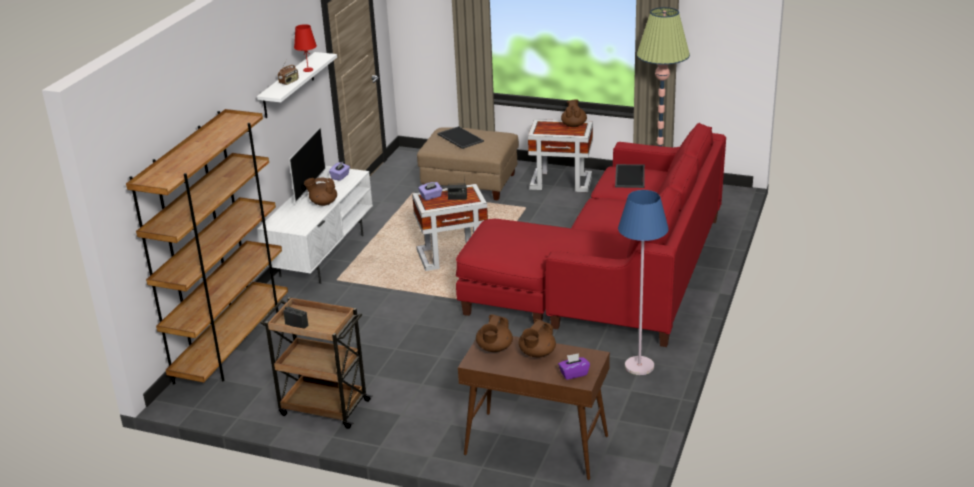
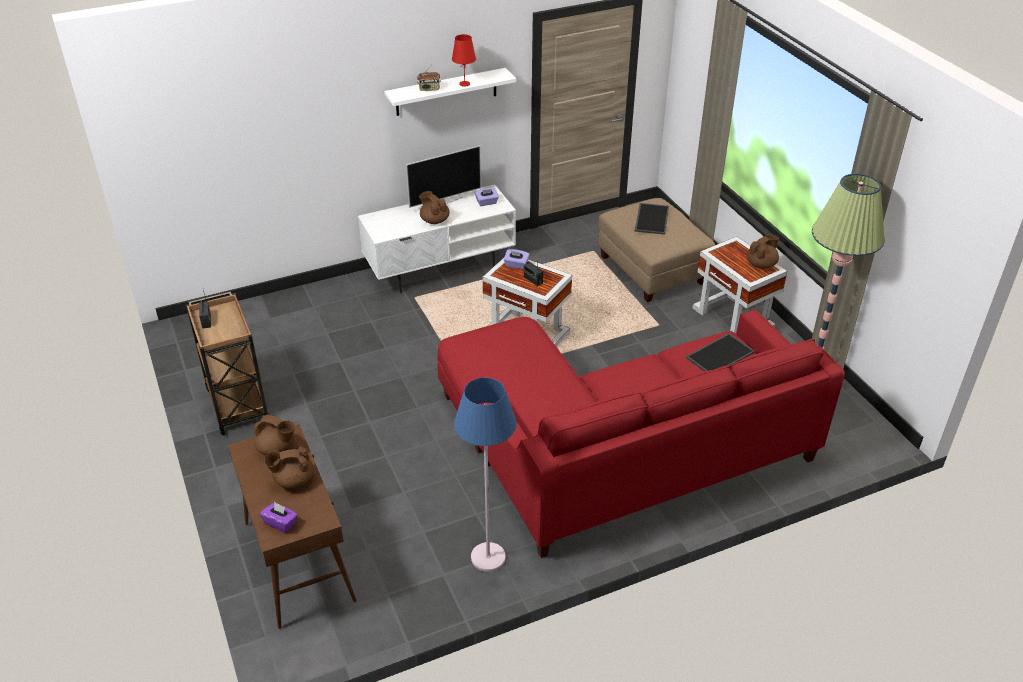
camera: 45 degrees right, 10 degrees up
brown bookcase [126,109,288,384] -> none
brown teapot [476,314,513,352] -> brown teapot turned 135 degrees counterclockwise [254,414,295,455]

